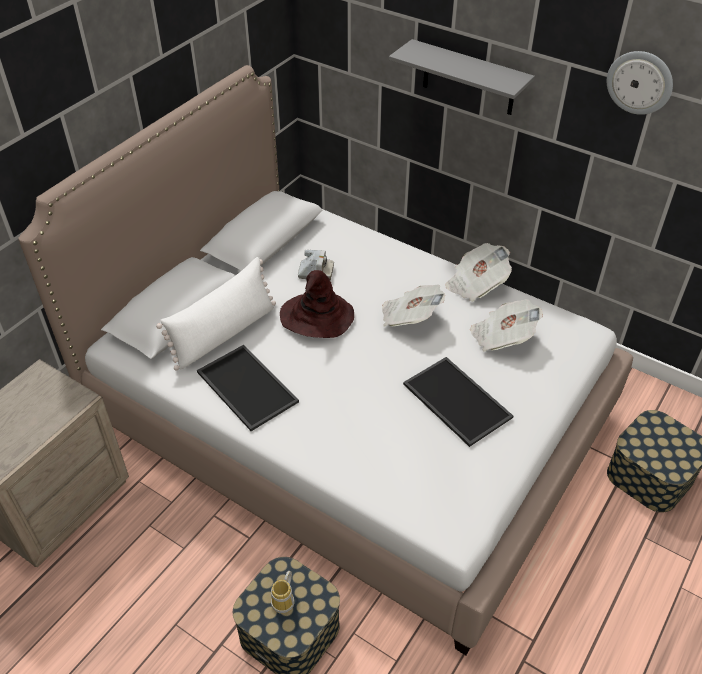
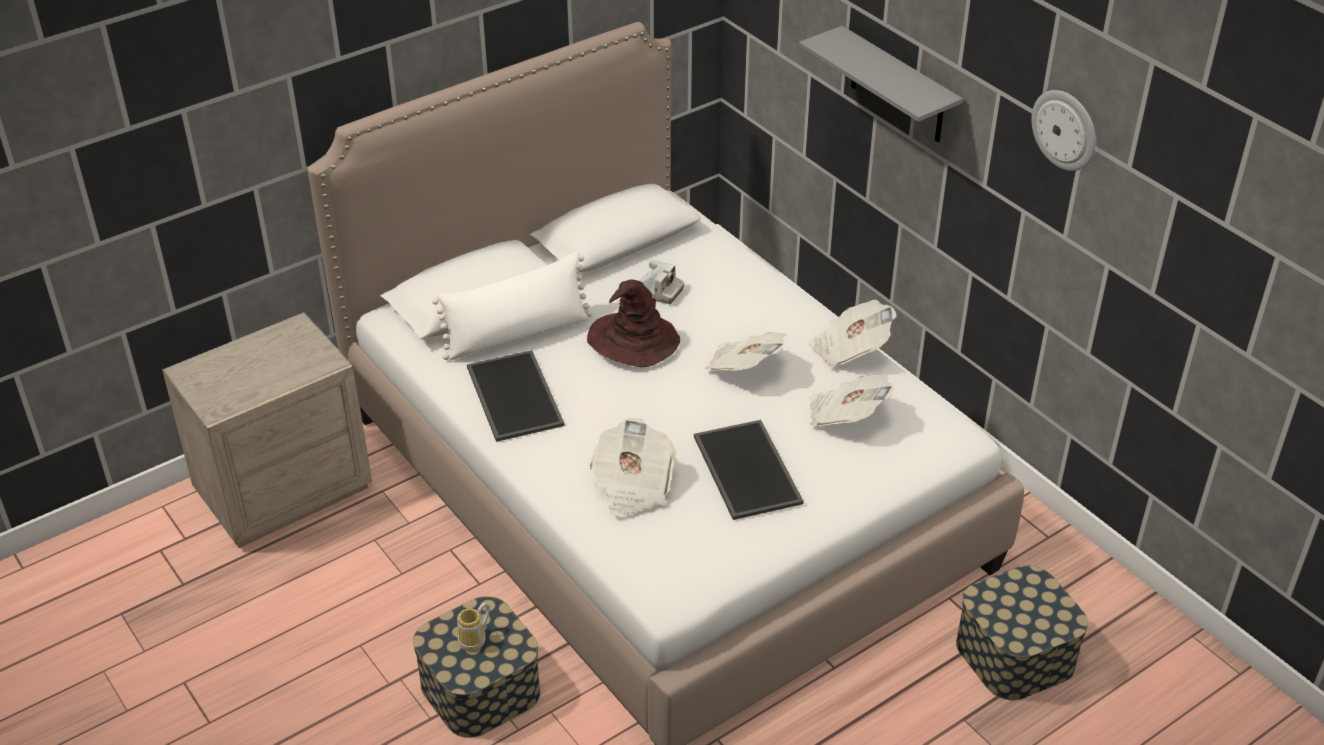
camera: 20 degrees right, 5 degrees down
none -> newspaper [590,418,676,517]

